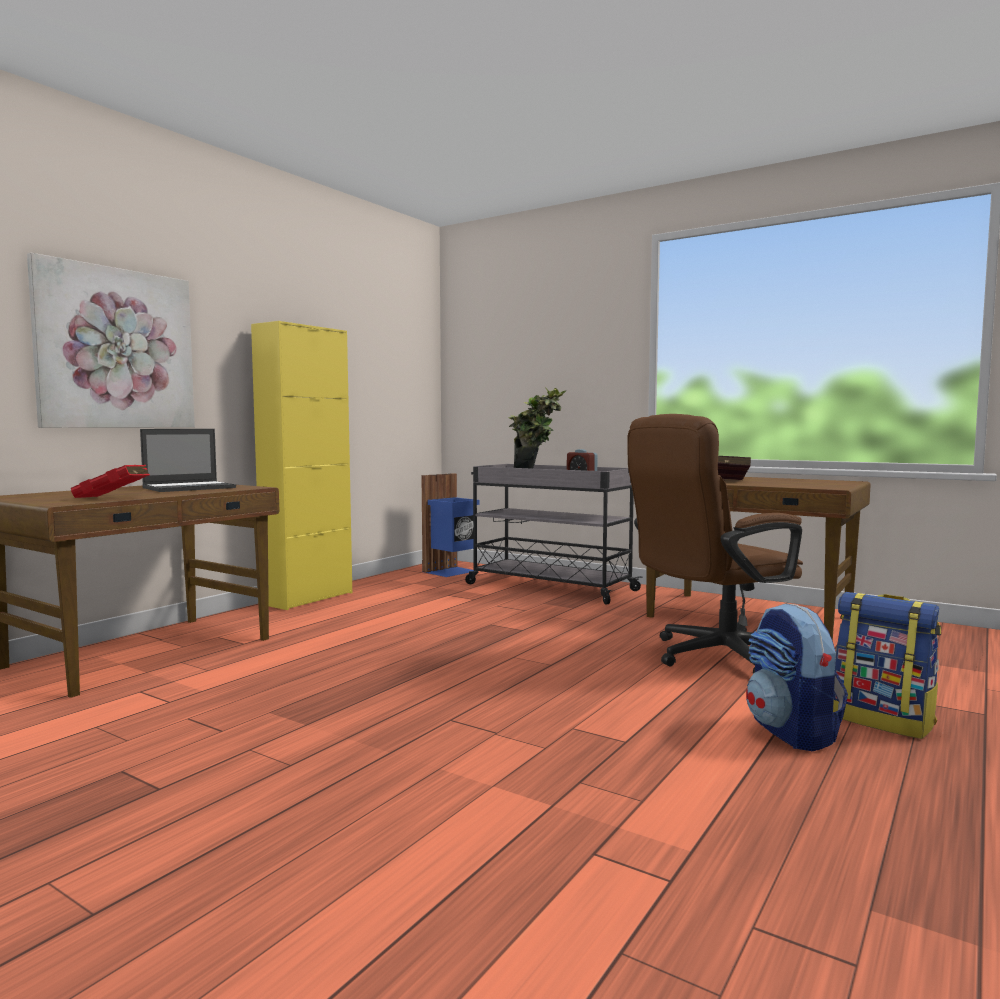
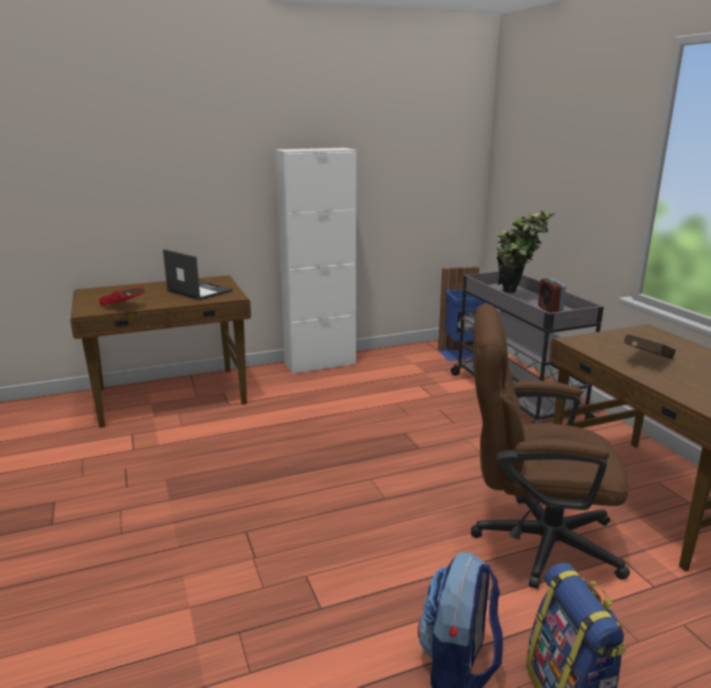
camera: 35 degrees right, 15 degrees up
picture [27,253,195,428] -> none
laptop [140,429,236,492] -> laptop turned 135 degrees counterclockwise [163,249,233,301]
yellow cabinet [251,321,352,610] -> white cabinet [275,148,356,374]

